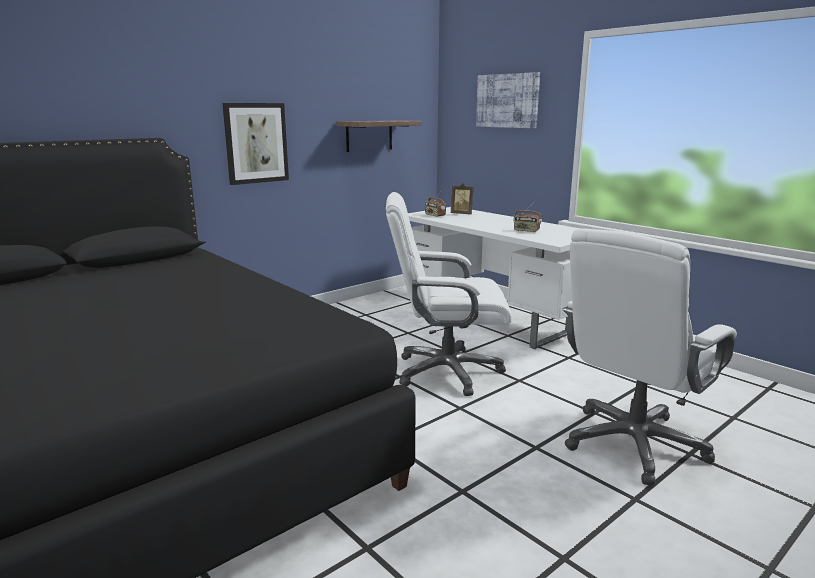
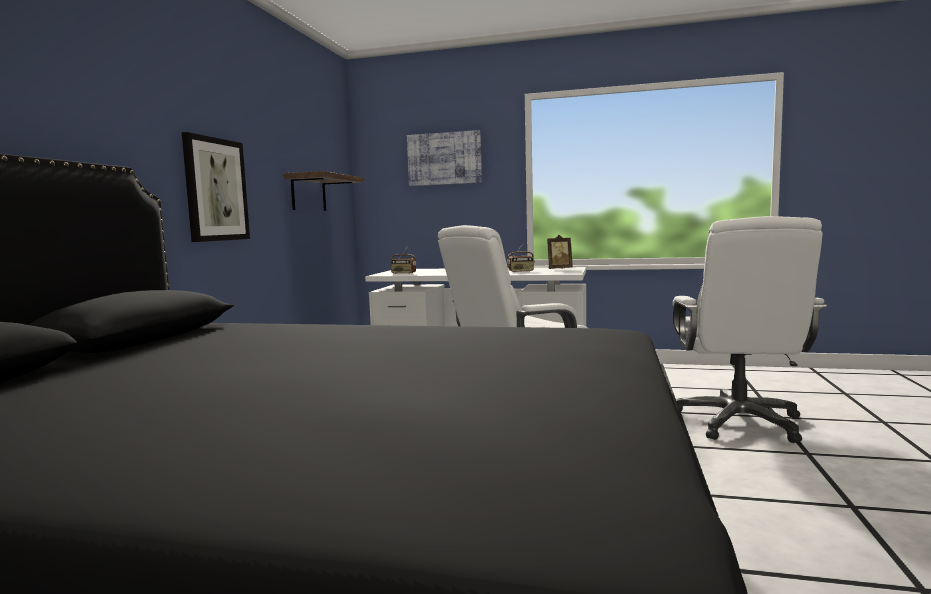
camera: 35 degrees left, 10 degrees down
picture frame [451,183,474,214] -> picture frame moved to [547,235,573,269]

